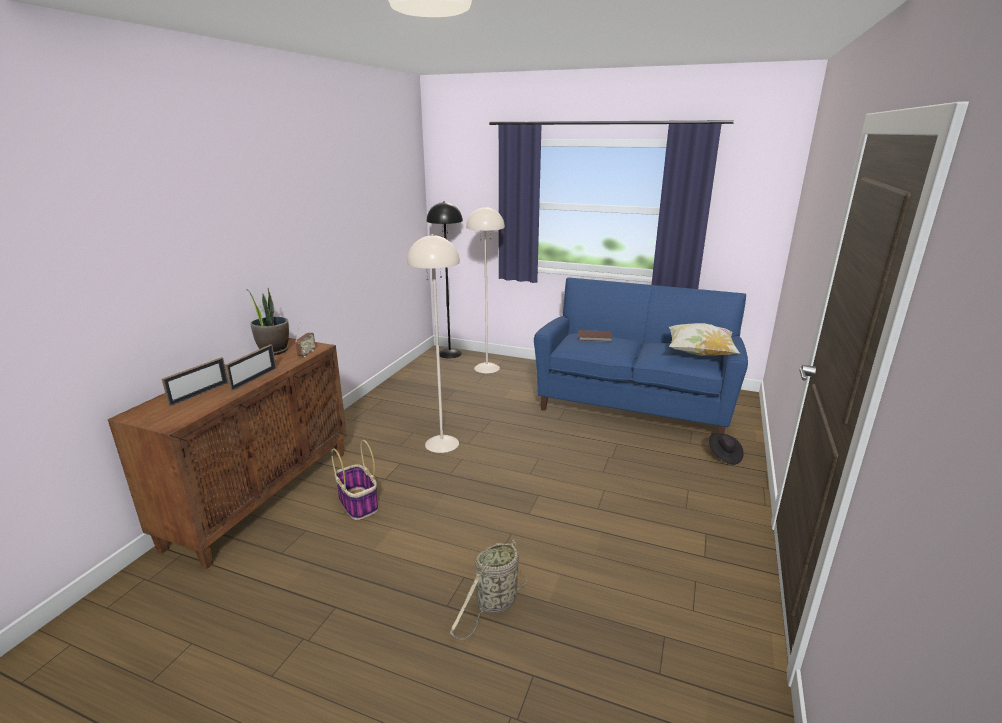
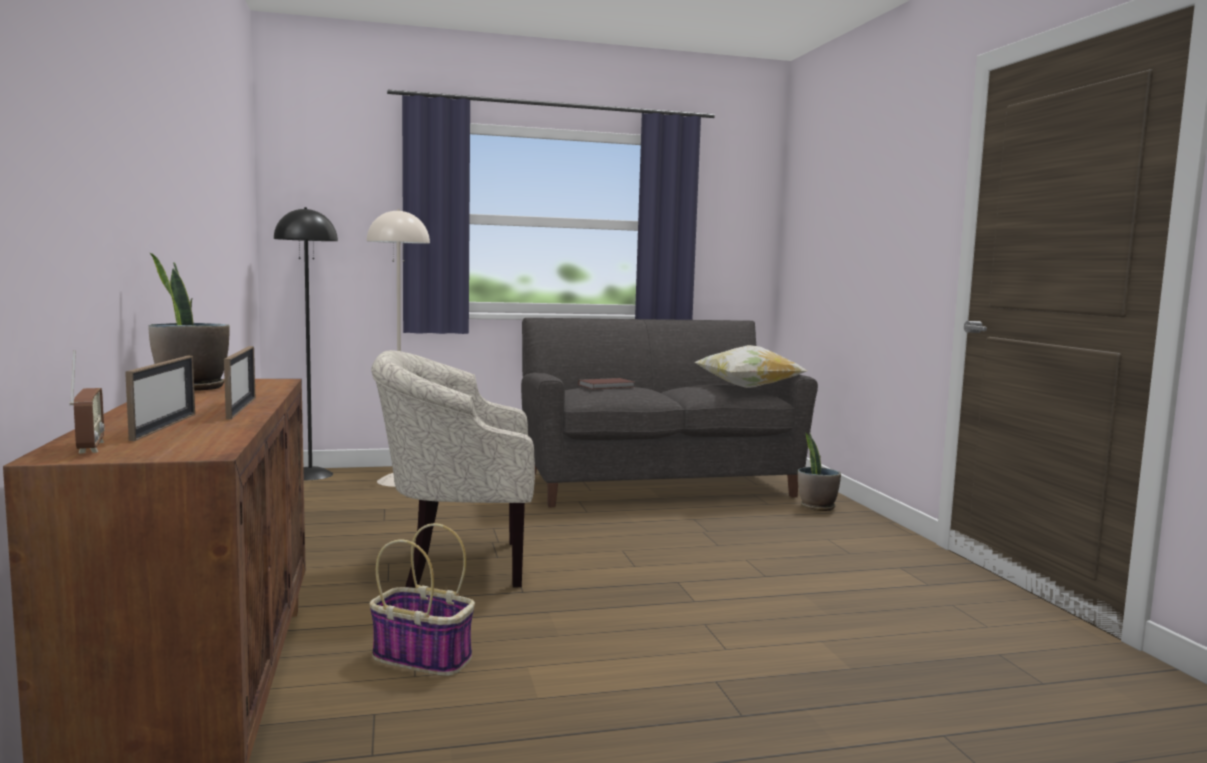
camera: 35 degrees left, 15 degrees down
radio [295,322,315,357] -> radio moved to [70,350,105,454]
beige floor lamp [407,234,460,453] -> beige armchair [371,350,535,588]
basket [450,539,527,640] -> none
blue sofa [534,277,748,434] -> grey sofa [521,318,818,507]
black hat [709,433,744,465] -> potted plant [798,432,841,511]

